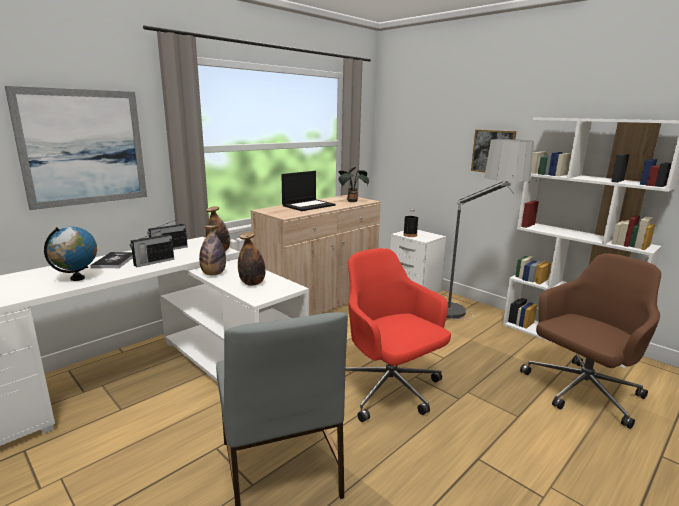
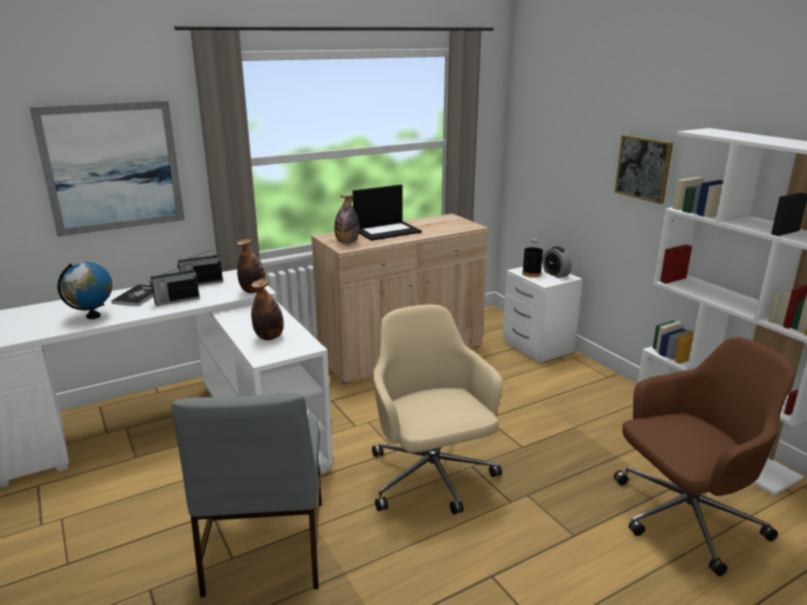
camera: 15 degrees right, 5 degrees up
bottle [199,225,226,276] -> bottle moved to [334,195,359,244]
potted plant [338,167,369,203] -> none
red office chair [345,248,451,422] -> beige office chair [372,304,503,514]
floor lamp [446,139,534,320] -> none
none -> alarm clock [542,246,572,278]

